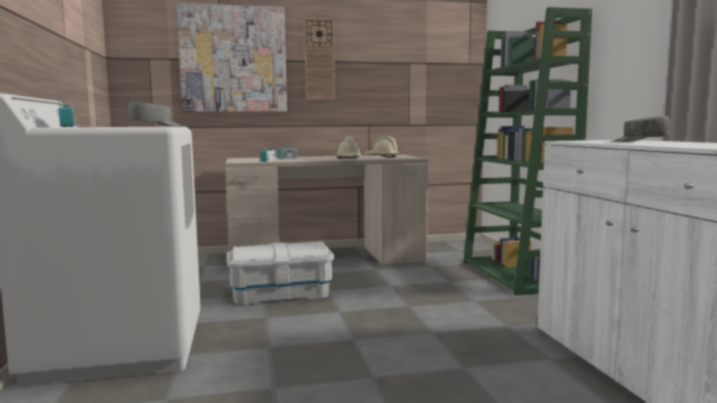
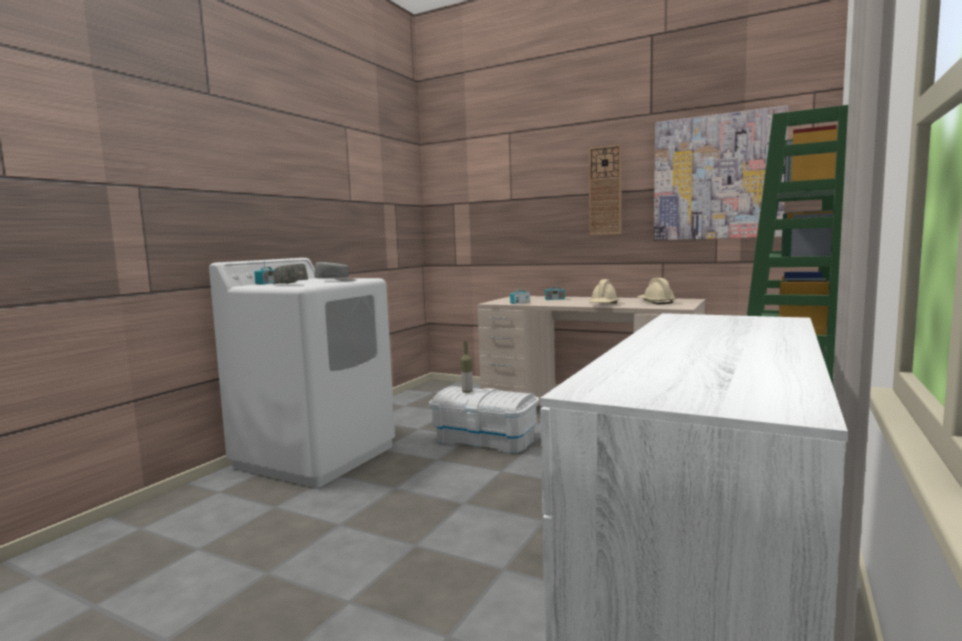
camera: 40 degrees right, 0 degrees up
picture [177,3,287,112] -> picture moved to [654,105,789,240]
grey cap [614,116,671,142] -> grey cap moved to [273,264,308,285]
none -> bottle [460,341,473,393]

